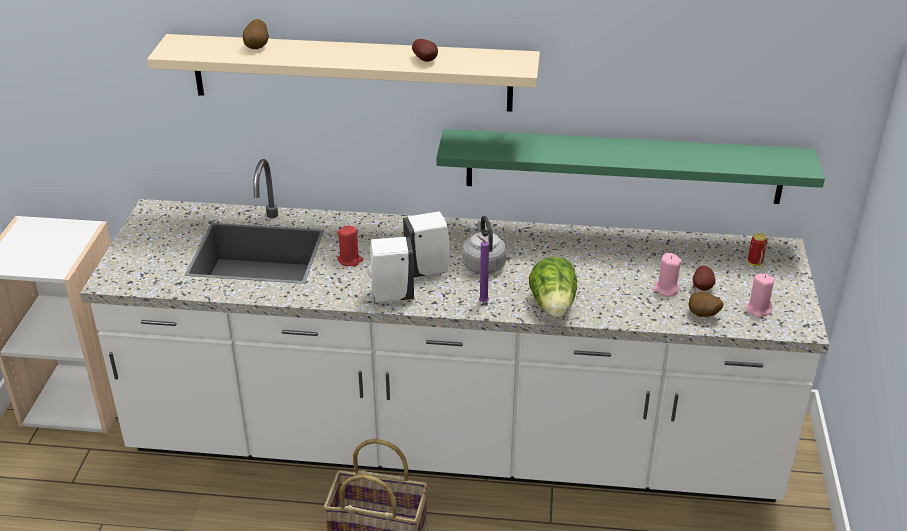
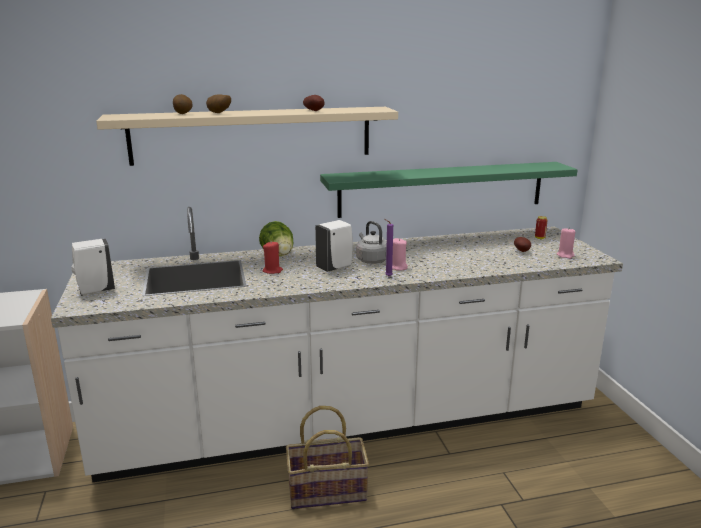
camera: 20 degrees left, 15 degrees down
white soap dispenser [367,237,414,303] -> white soap dispenser moved to [71,239,115,296]
lettuce [529,257,577,317] -> lettuce moved to [259,221,293,256]
pink candle [653,253,682,297] -> pink candle moved to [392,238,408,271]
potato [689,291,723,317] -> potato moved to [206,94,231,113]

